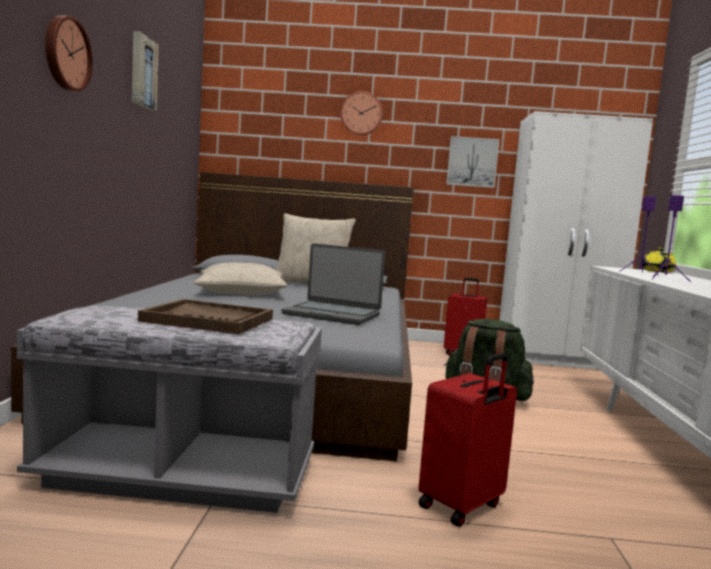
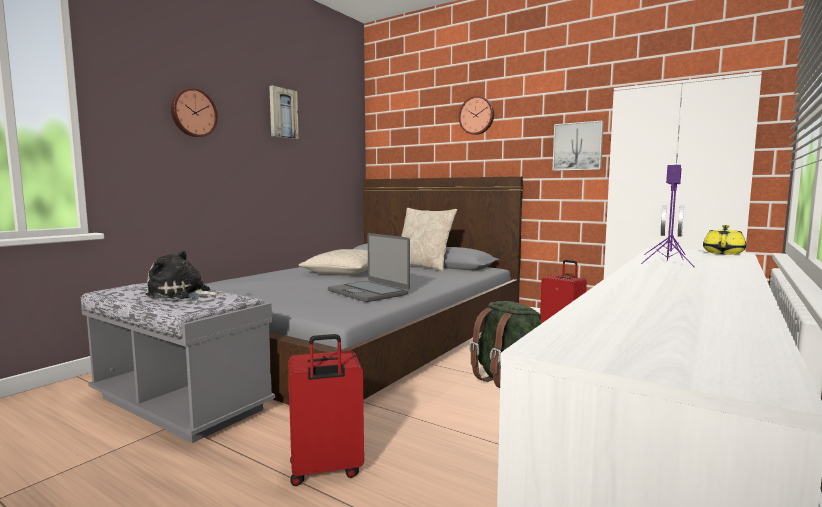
camera: 30 degrees right, 0 degrees up
brown tray [138,299,273,334] -> plush toy [145,250,221,299]

